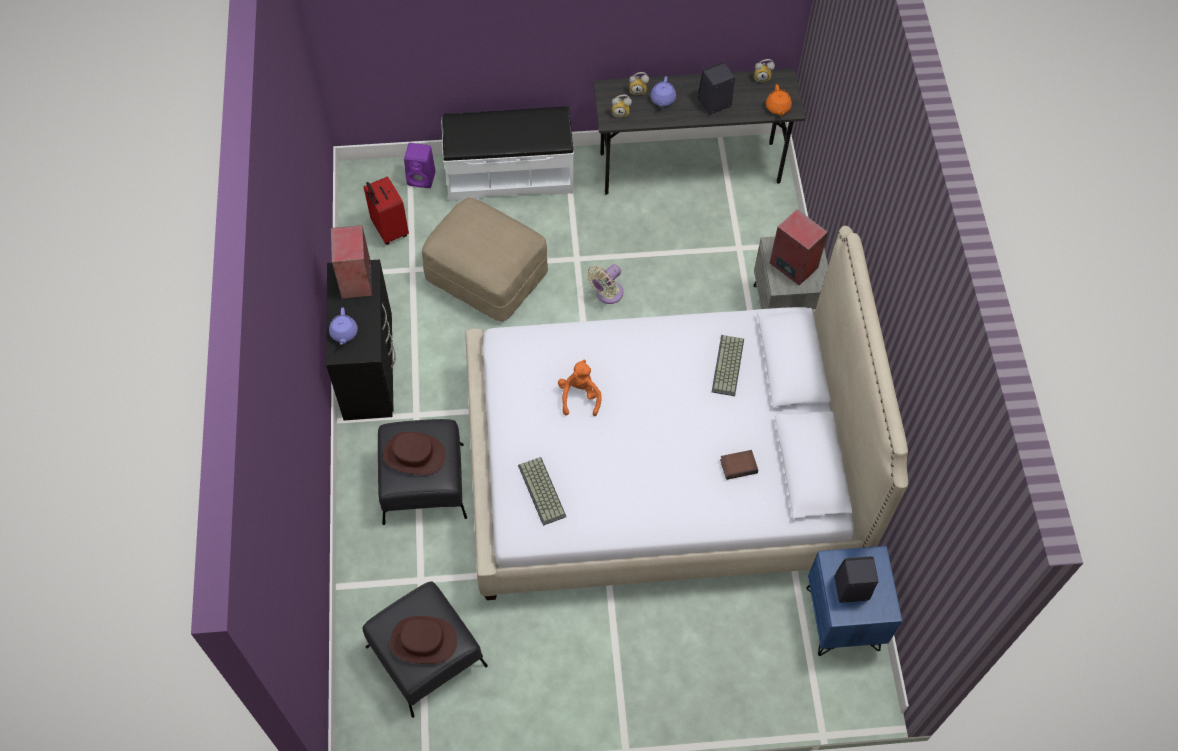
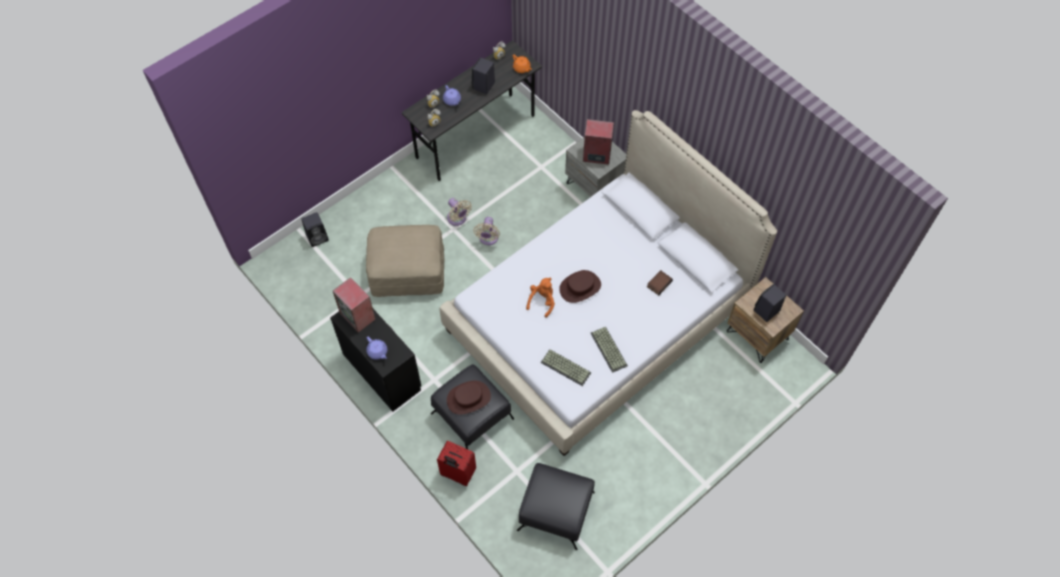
camera: 35 degrees left, 0 degrees up
red suitcase [364,176,409,245] -> red suitcase moved to [437,441,476,486]
brown hat [390,616,457,664] -> brown hat moved to [559,270,601,303]
purple speaker [404,143,435,188] -> black speaker [301,212,329,247]
white bench [441,106,574,201] -> none
orange plush toy [558,359,601,416] -> orange plush toy turned 60 degrees clockwise [526,278,555,318]
keyboard [712,335,744,396] -> keyboard moved to [591,327,628,373]
blue nightstand [806,546,902,656] -> brown nightstand [726,277,804,363]
none -> beige fan [447,198,472,226]

